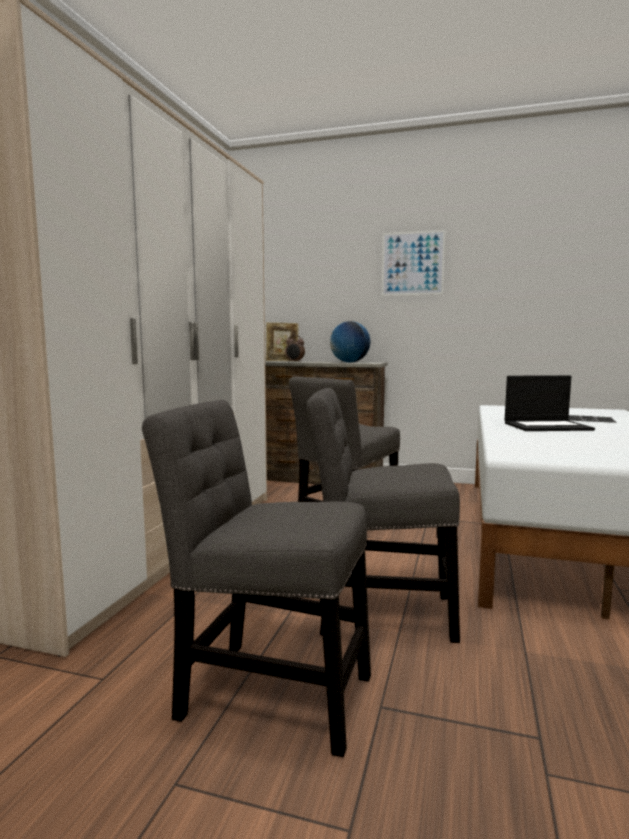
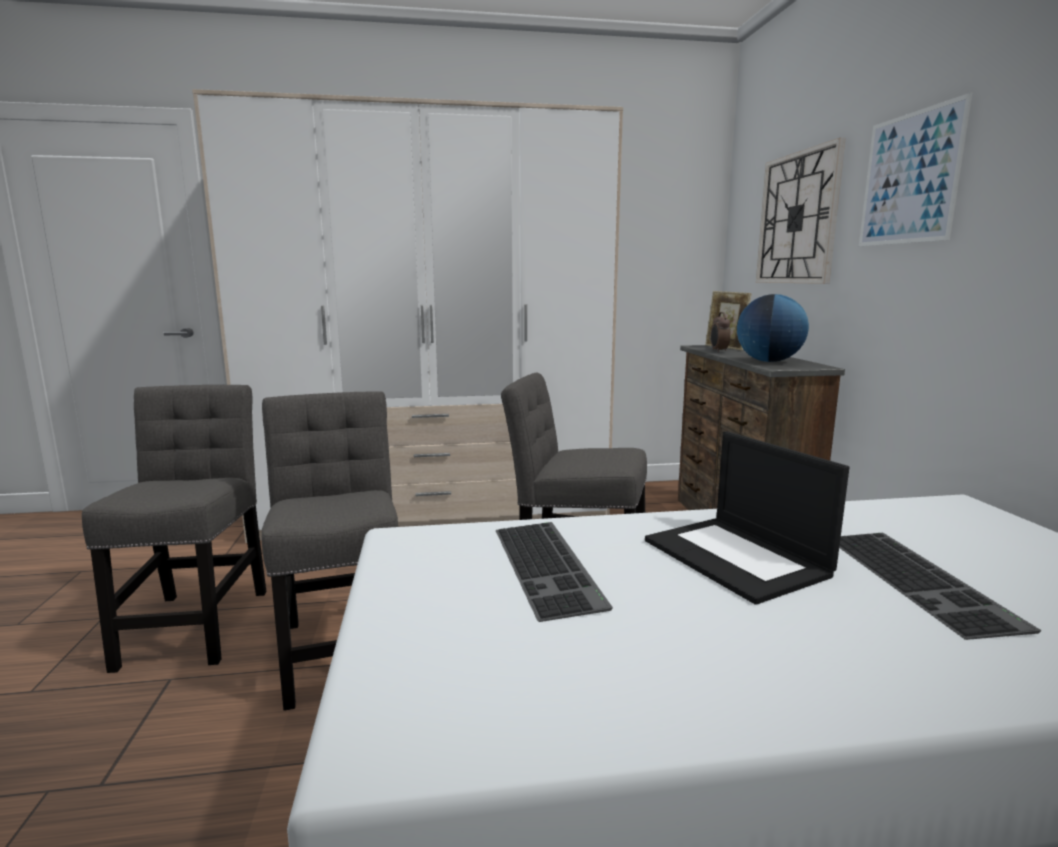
camera: 65 degrees right, 5 degrees up
none -> keyboard [495,522,613,622]
none -> wall clock [756,138,846,284]

